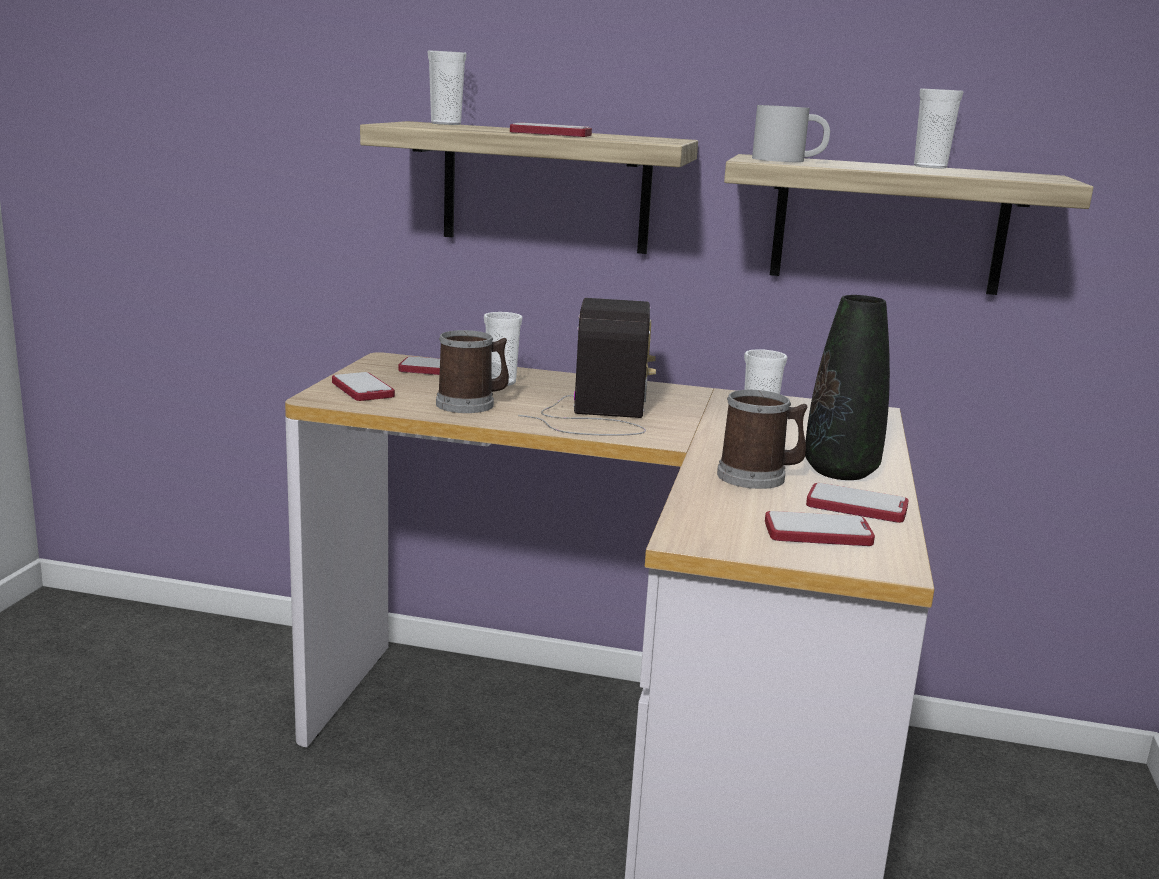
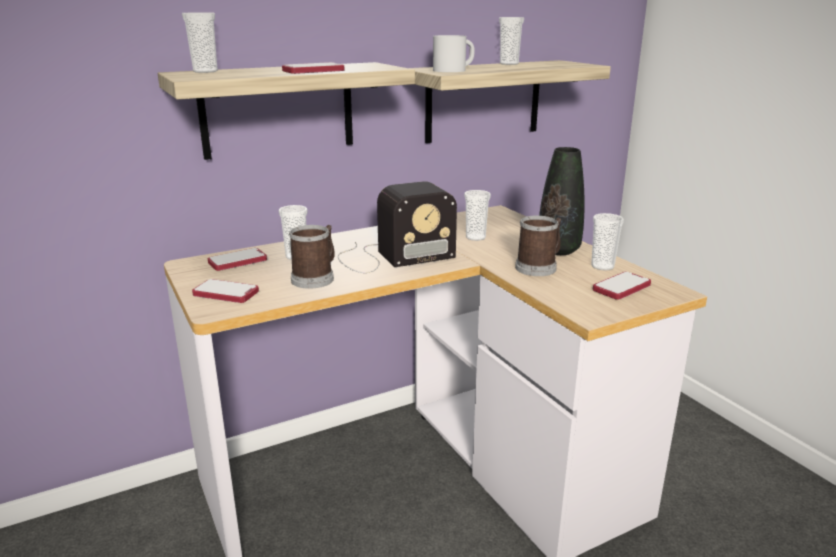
camera: 40 degrees left, 5 degrees up
radio [518,298,656,436] -> radio turned 105 degrees clockwise [338,181,457,273]
phone [806,483,909,523] -> cup [591,213,624,271]

